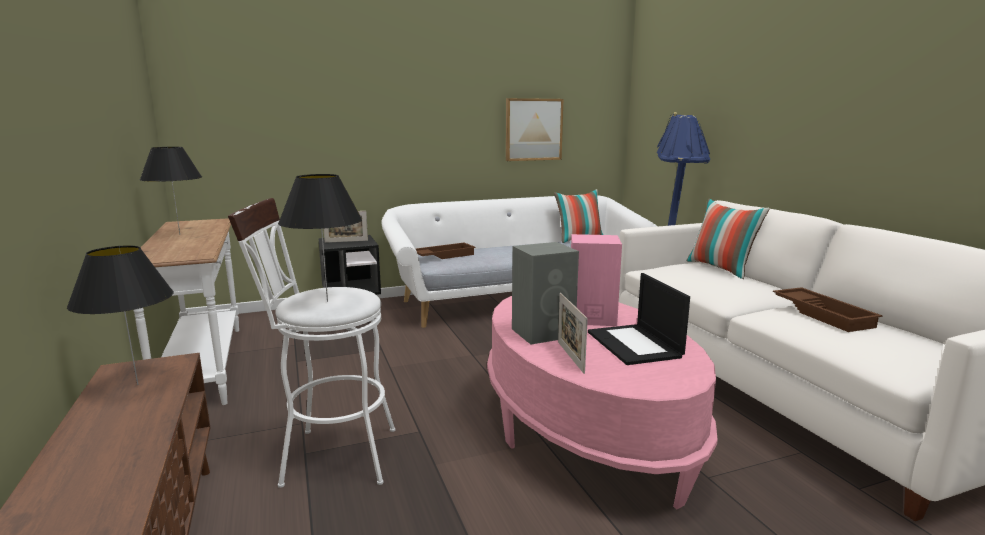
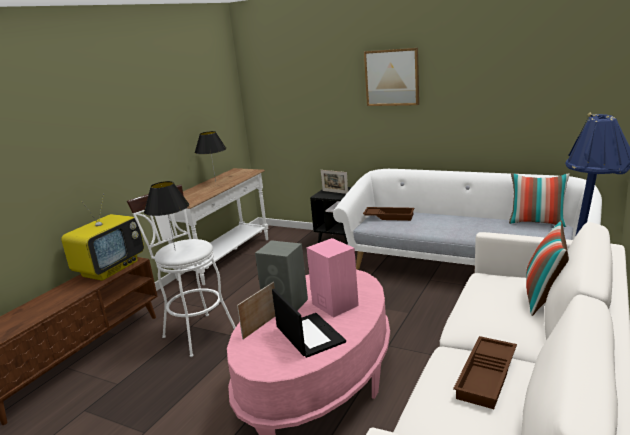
camera: 50 degrees right, 5 degrees up
black table lamp [67,245,174,385] -> television [61,194,144,281]
picture [506,98,563,161] -> picture moved to [364,48,419,106]
laptop [588,273,690,365] -> laptop turned 120 degrees clockwise [272,289,346,358]

